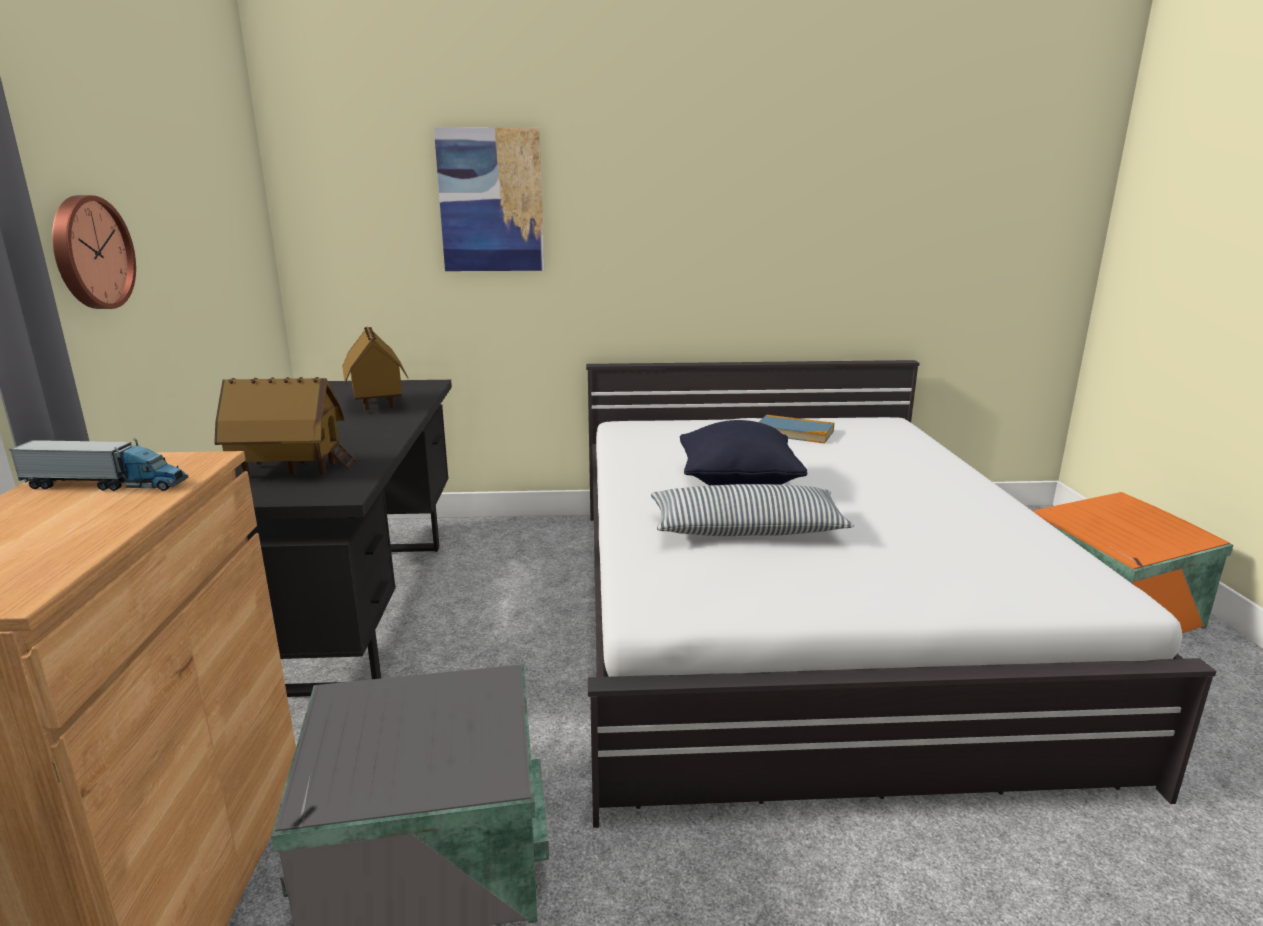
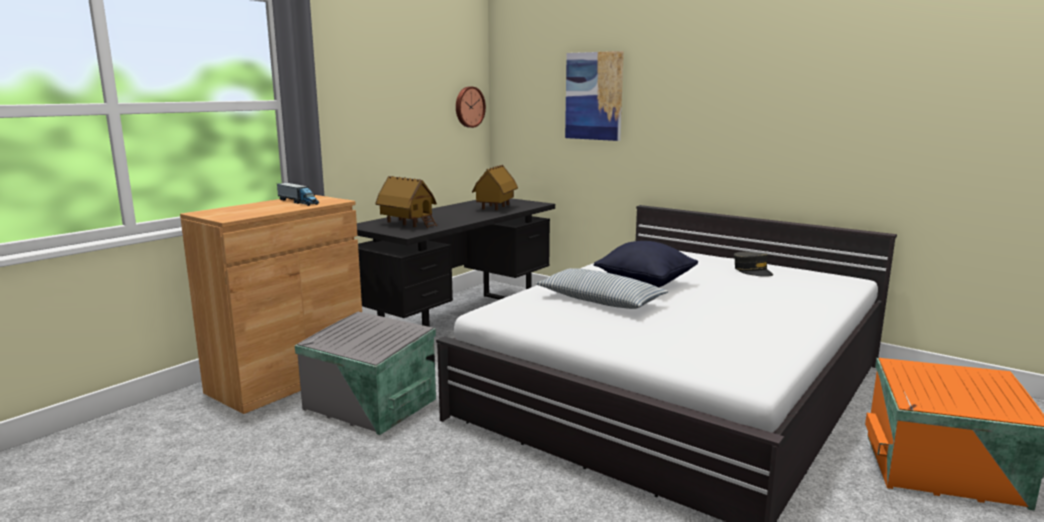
camera: 40 degrees right, 5 degrees down
wall clock [52,195,136,309] -> wall clock moved to [456,87,486,128]
book [759,415,834,444] -> grey cap [734,252,773,277]

